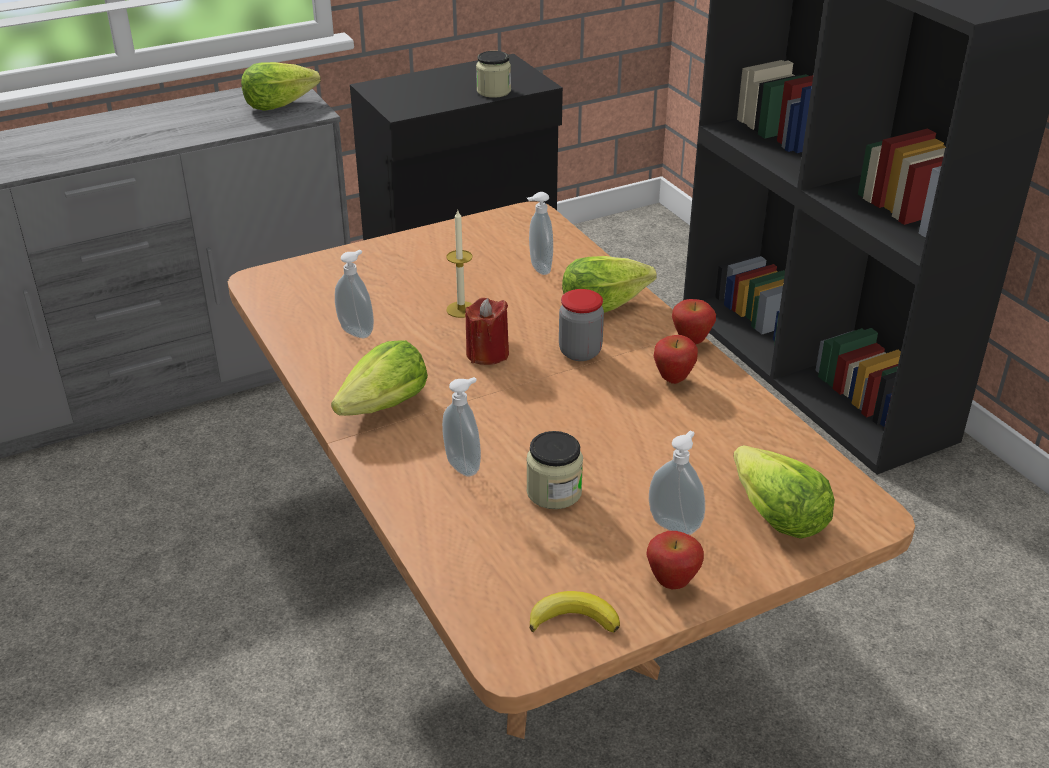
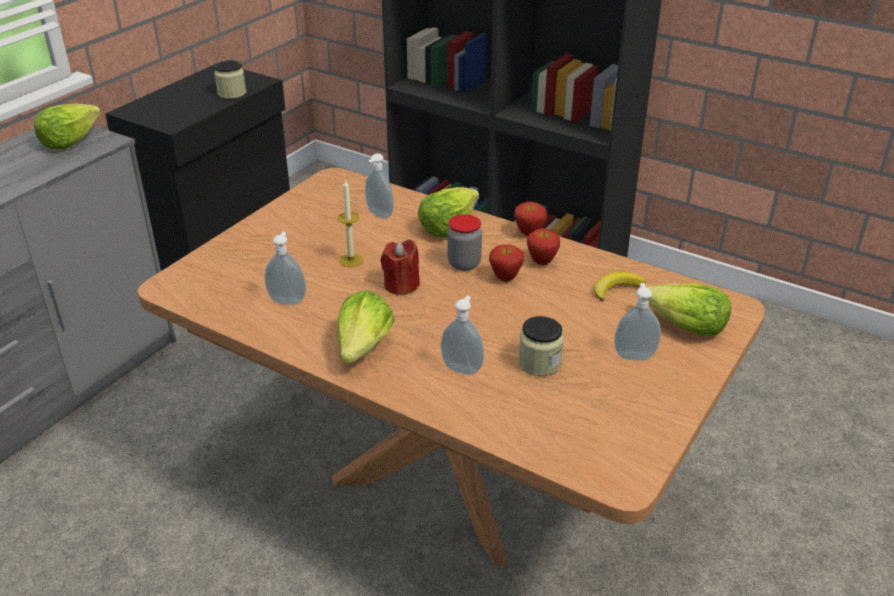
camera: 30 degrees left, 0 degrees up
banana [530,591,620,633] -> banana moved to [594,272,646,302]
apple [646,531,704,589] -> apple moved to [489,245,524,282]

